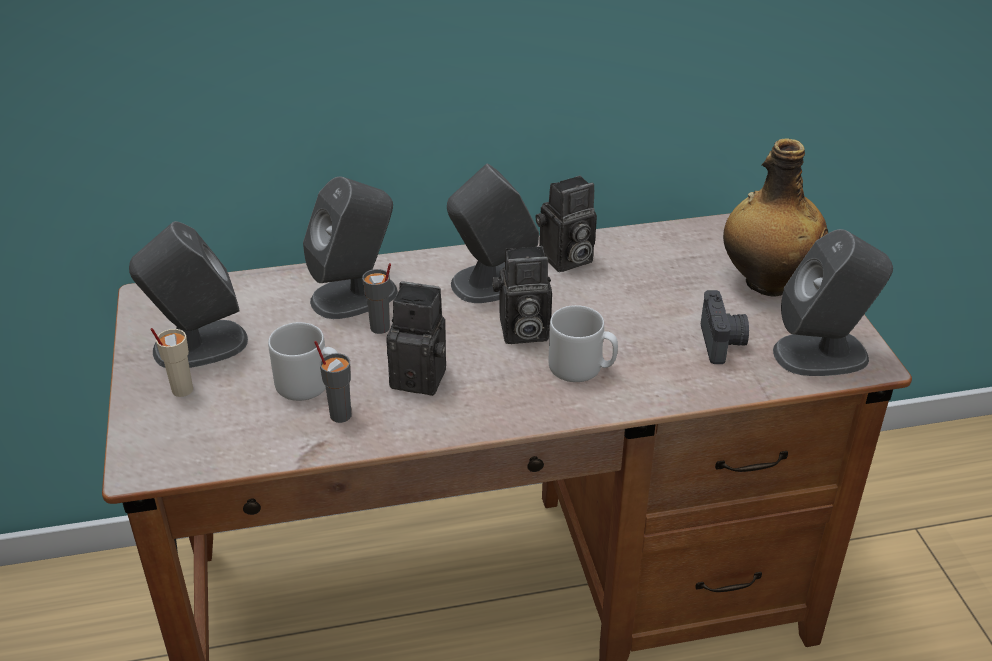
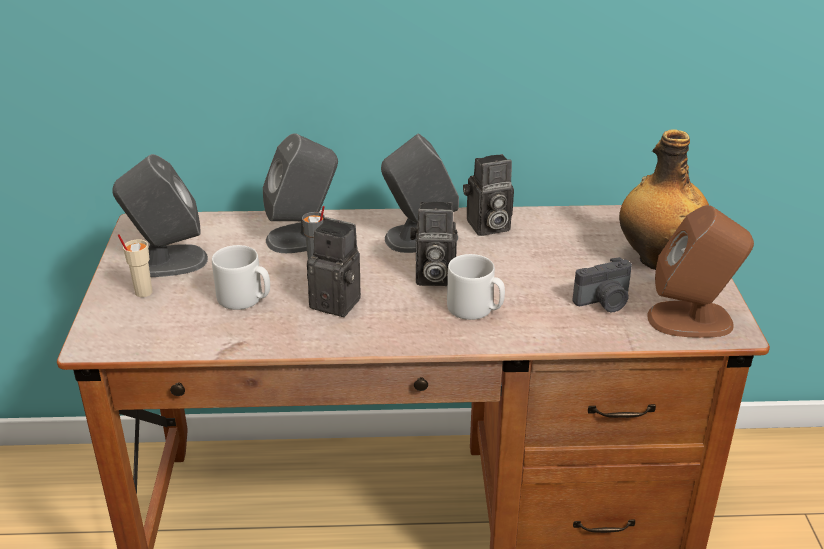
camera: 10 degrees right, 5 degrees down
grey cup [314,341,351,423] -> none
camera [701,290,749,364] -> camera turned 60 degrees clockwise [572,257,632,312]
grey speaker [773,229,893,376] -> brown speaker [647,205,754,338]

